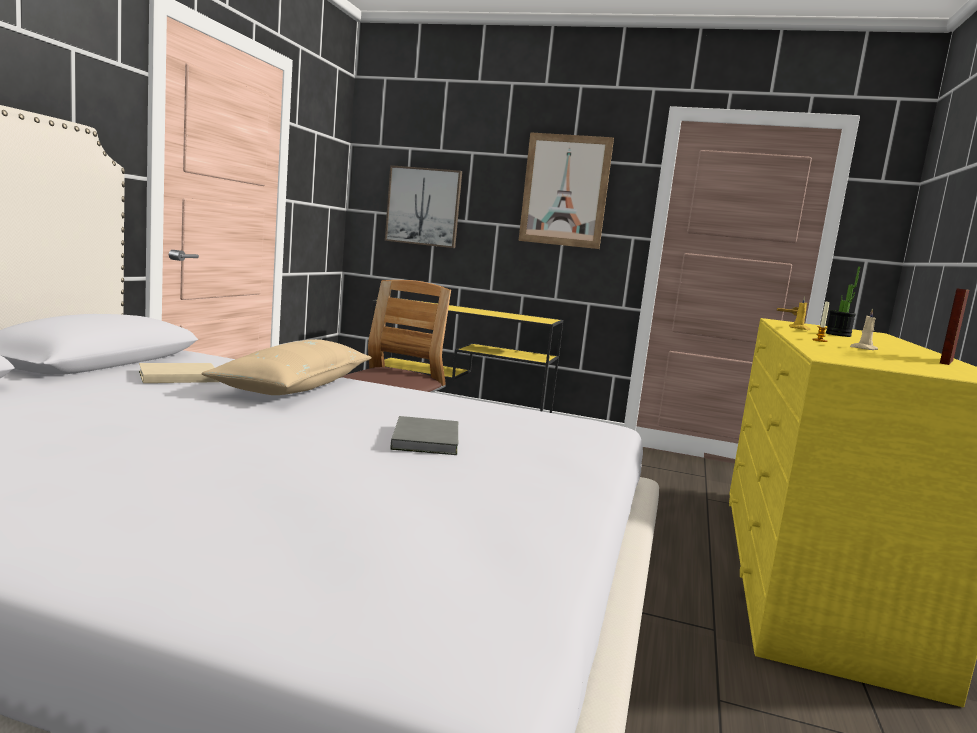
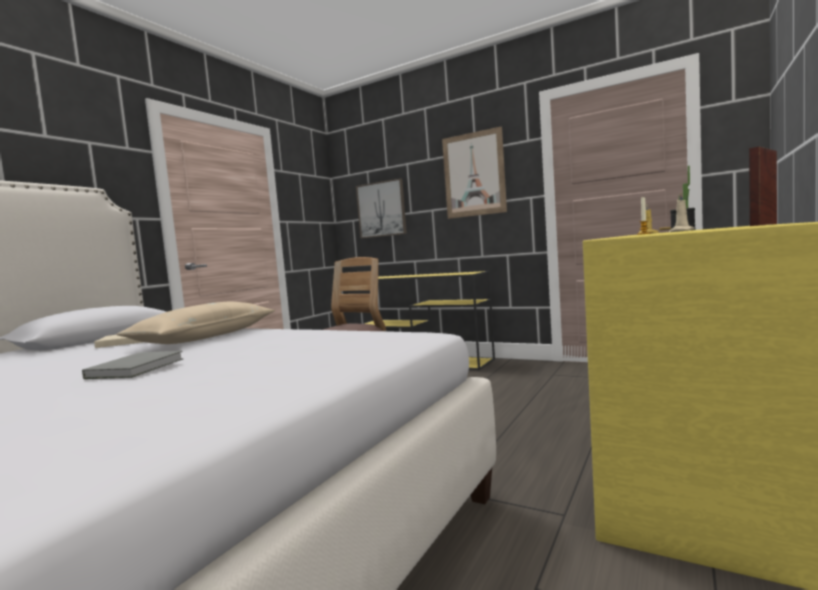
camera: 15 degrees right, 5 degrees down
grey book [391,416,458,455] -> grey book moved to [82,351,183,379]

